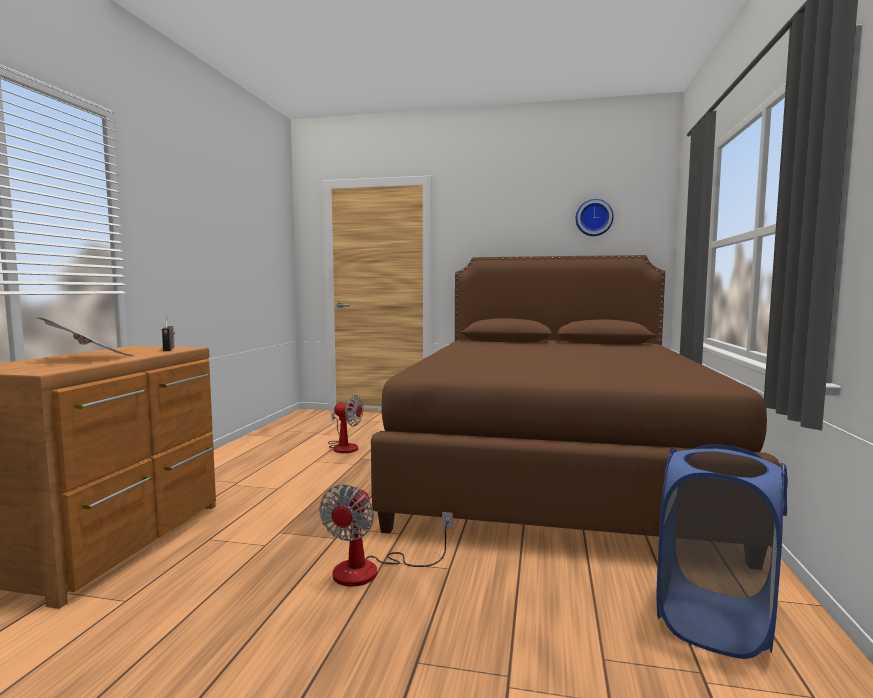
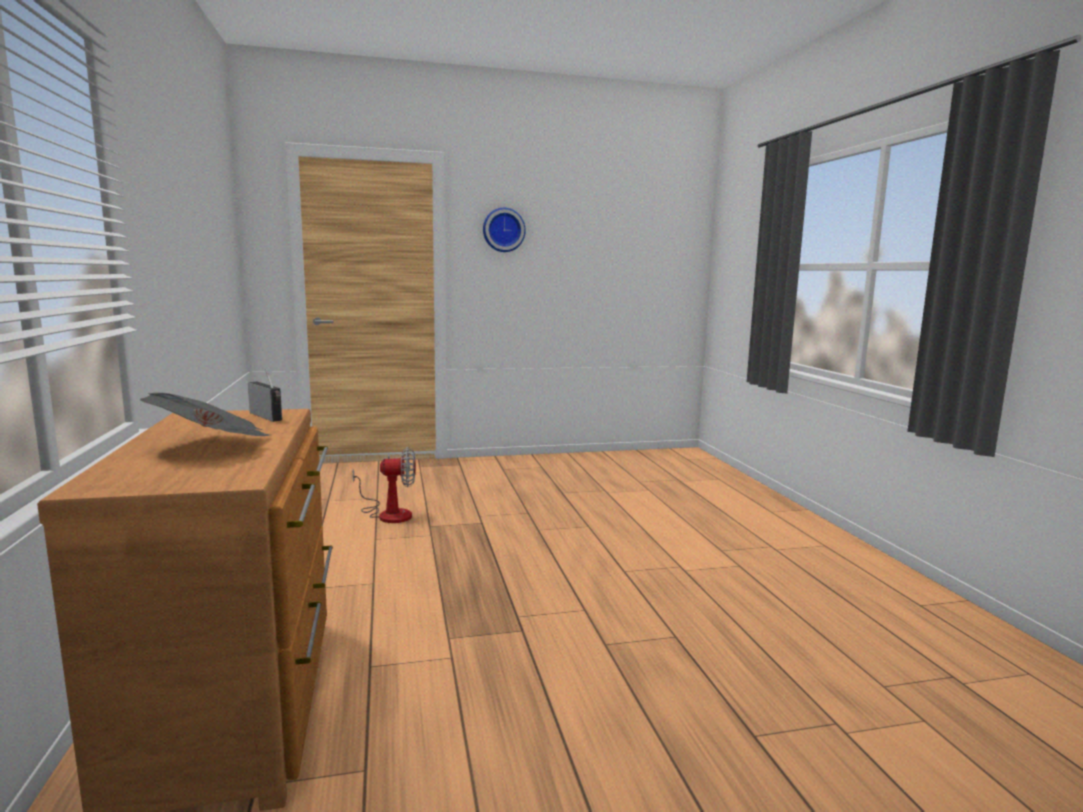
camera: 25 degrees left, 5 degrees up
fan [319,484,453,587] -> none
brown bed [371,255,780,537] -> none
wall clock [576,199,614,236] -> wall clock moved to [483,208,526,252]
blue laundry basket [657,444,788,659] -> none

